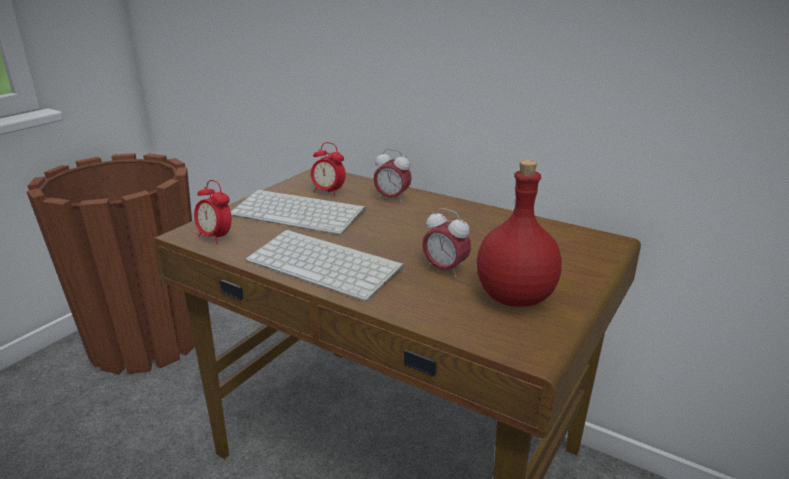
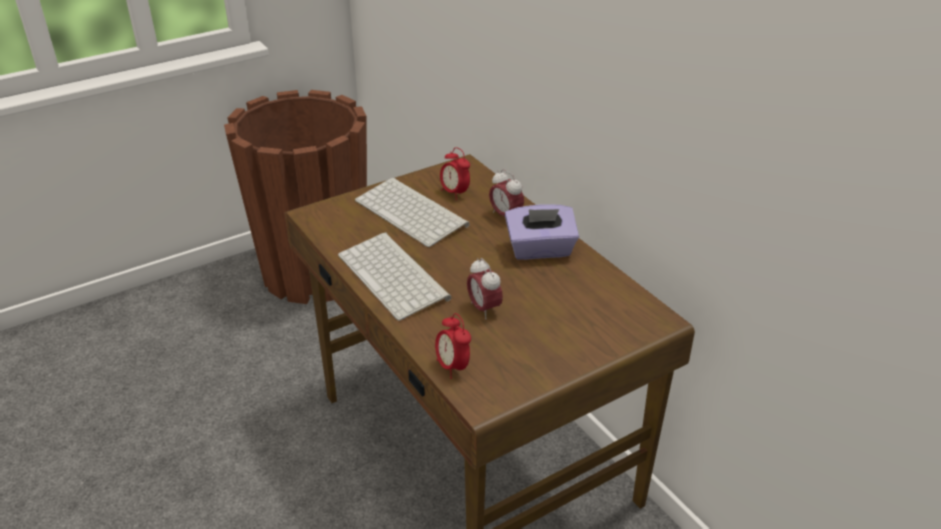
camera: 25 degrees right, 10 degrees up
alarm clock [194,180,231,244] -> alarm clock moved to [435,313,471,379]
red bottle [477,160,562,307] -> none
none -> purple tissue box [505,204,579,260]

